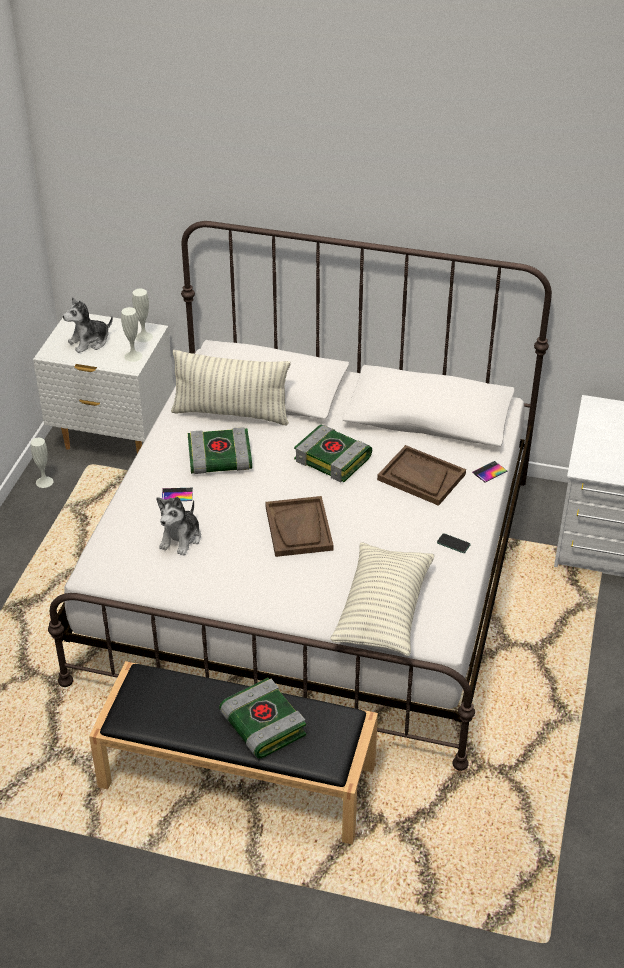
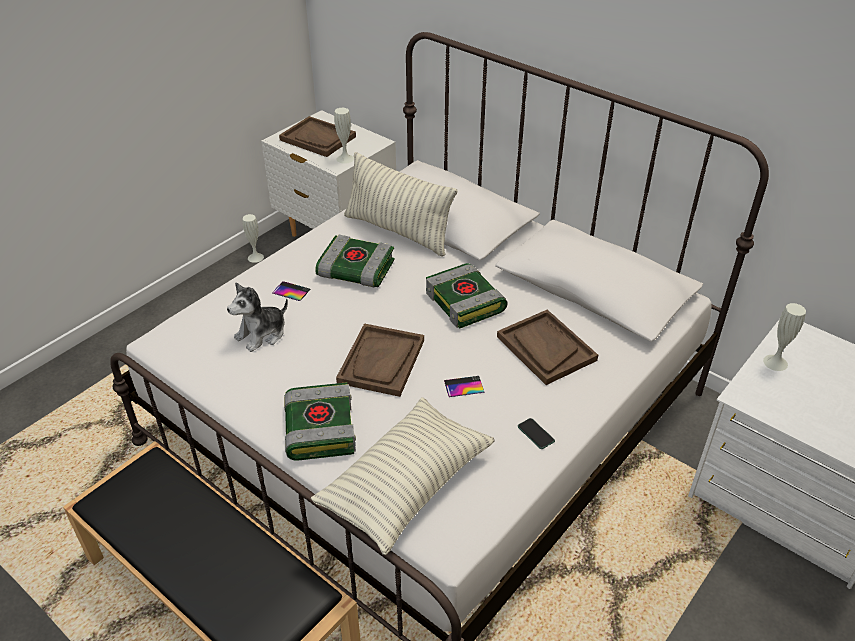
camera: 25 degrees right, 0 degrees up
plush toy [63,297,113,353] -> brown tray [279,116,356,157]
white vase [132,289,153,342] -> white vase moved to [763,303,806,371]
book [219,678,306,758] -> book moved to [284,382,356,460]
phone [472,461,507,482] -> phone moved to [444,376,484,397]

